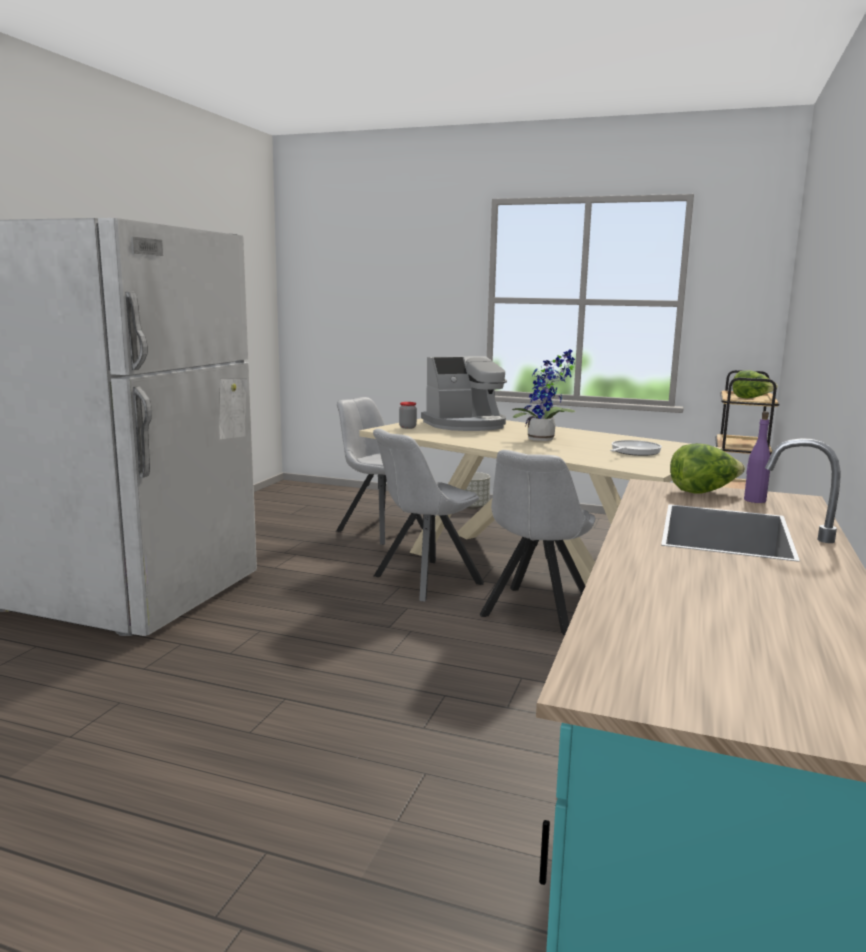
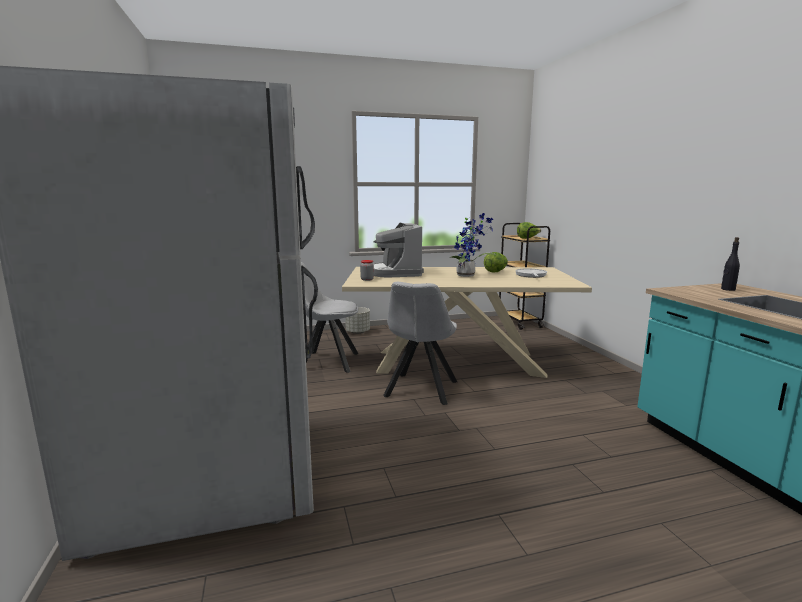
camera: 35 degrees left, 0 degrees up
coffee machine [421,356,507,431] -> coffee machine turned 135 degrees clockwise [372,223,424,277]
grey chair [479,450,595,636] -> none
lettuce [670,443,745,494] -> lettuce moved to [484,252,508,272]
purple bottle [744,411,770,503] -> black bottle [721,237,740,291]

